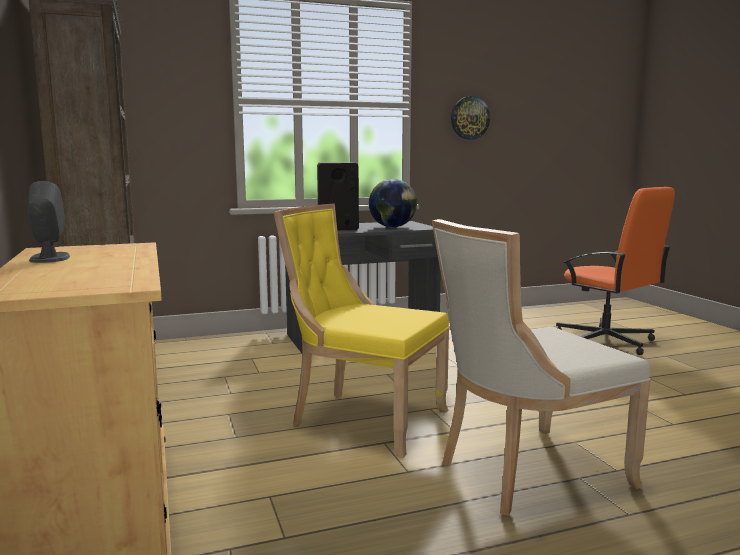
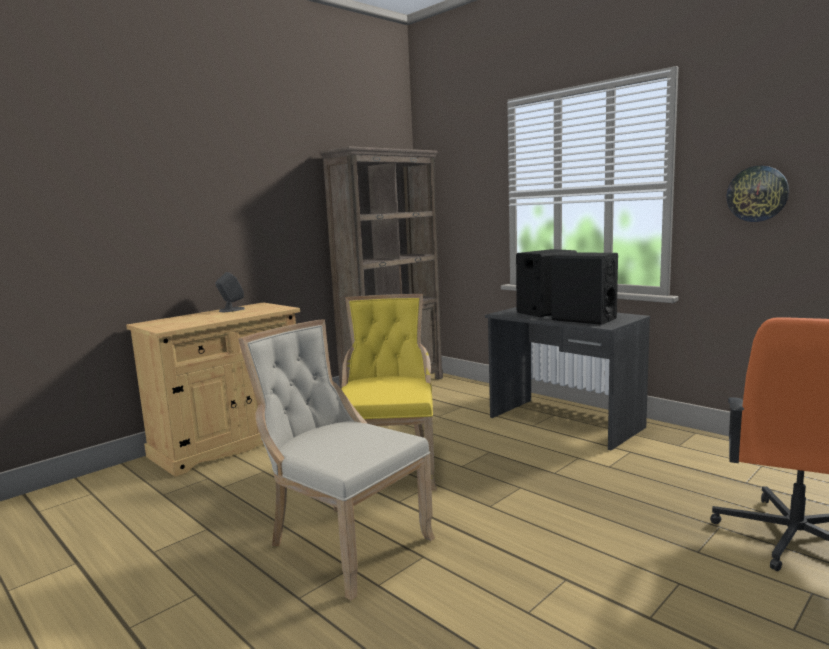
camera: 65 degrees right, 0 degrees up
globe [369,179,417,227] -> black speaker [550,252,618,325]

